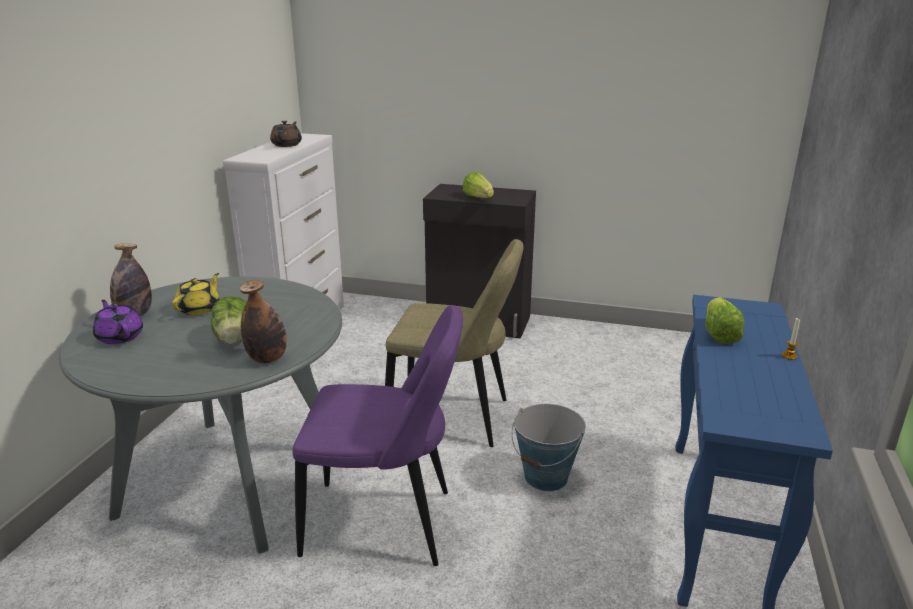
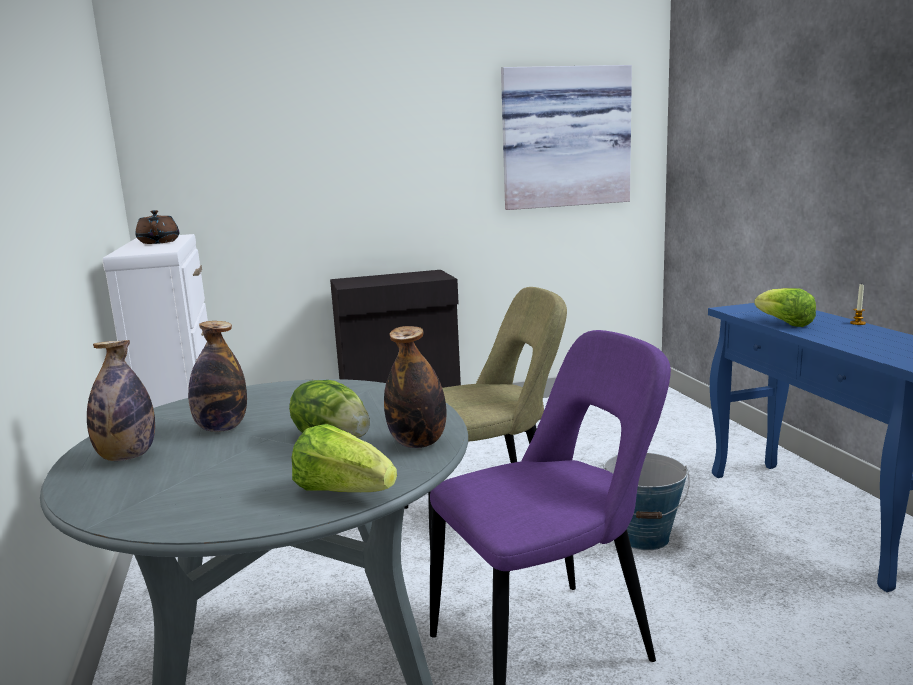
camera: 30 degrees left, 10 degrees down
purple teapot [93,300,143,344] -> none
yellow teapot [172,273,219,315] -> bottle [188,321,247,432]
lettuce [463,172,494,198] -> lettuce moved to [291,424,397,492]
none -> picture [501,65,632,210]

